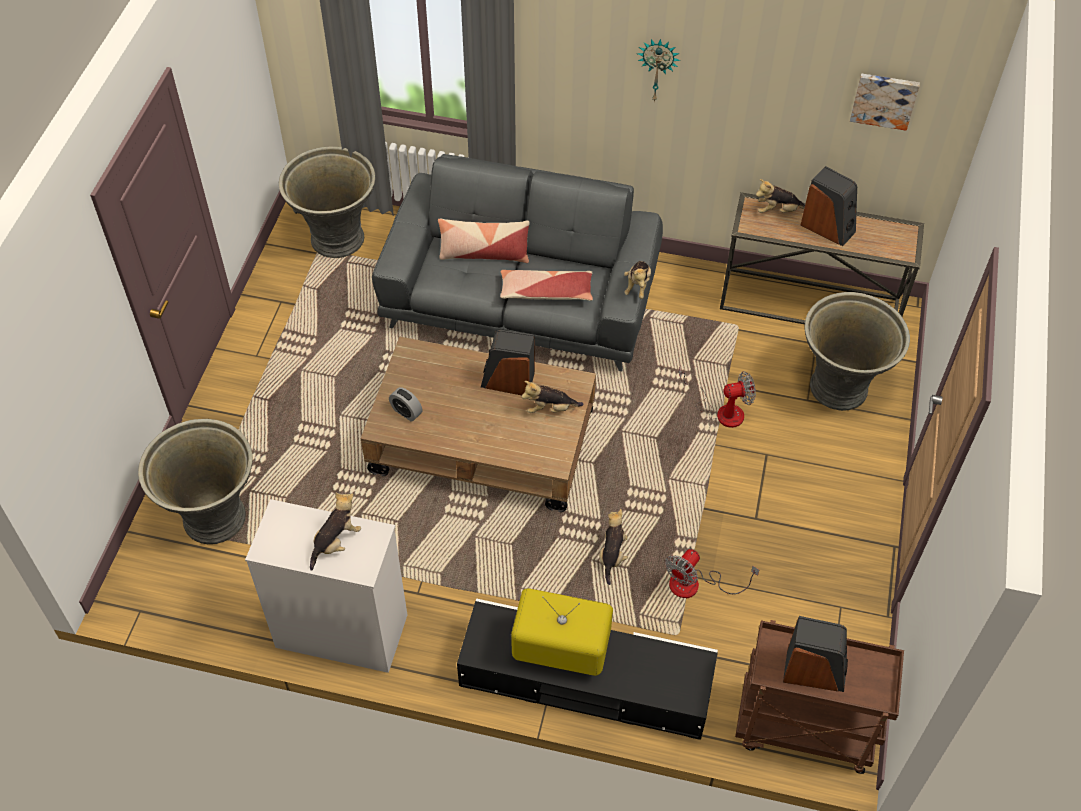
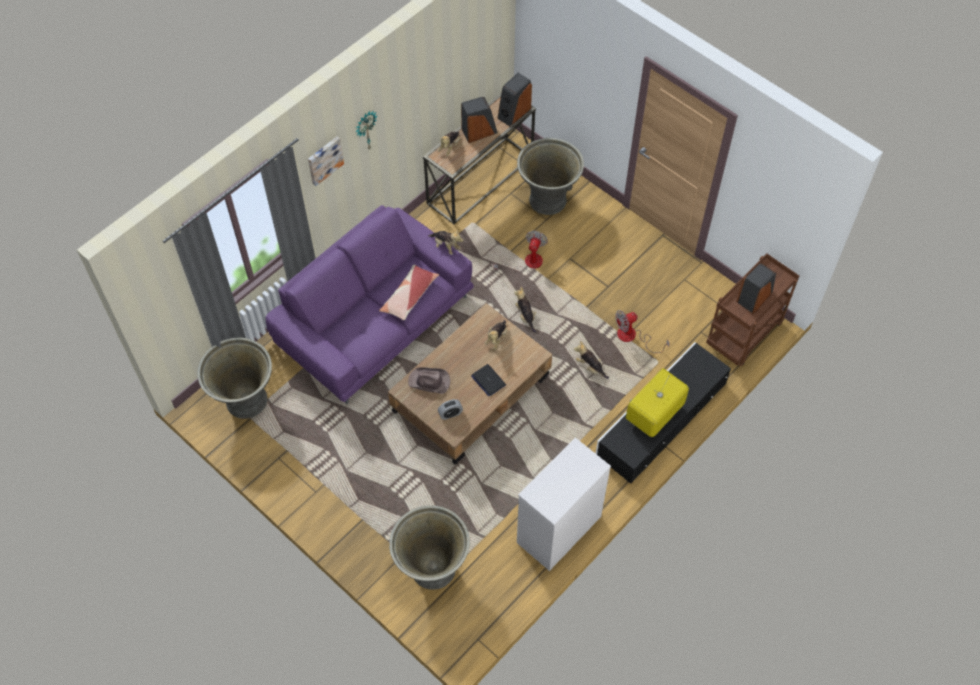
camera: 60 degrees left, 5 degrees up
plush toy [310,493,361,571] -> plush toy moved to [514,287,537,332]
grey sofa [372,154,663,371] -> purple sofa [266,205,474,404]
pillow [438,219,530,263] -> none
speaker [481,330,535,395] -> speaker moved to [497,73,532,126]
fan [665,549,759,598] -> fan turned 90 degrees clockwise [615,310,670,353]
picture [850,73,920,131] -> picture moved to [308,136,344,186]
none -> brown hat [408,367,450,394]
none -> laptop [471,364,506,396]

